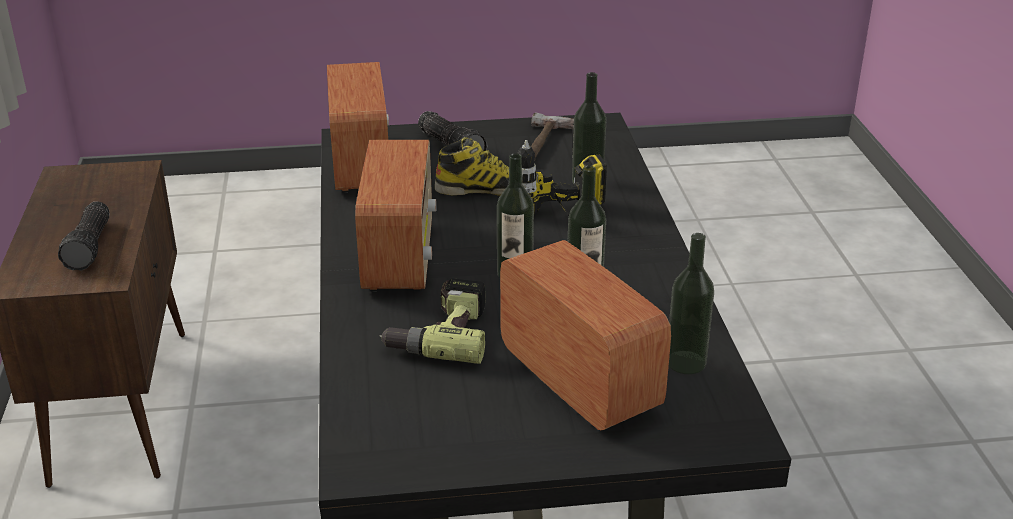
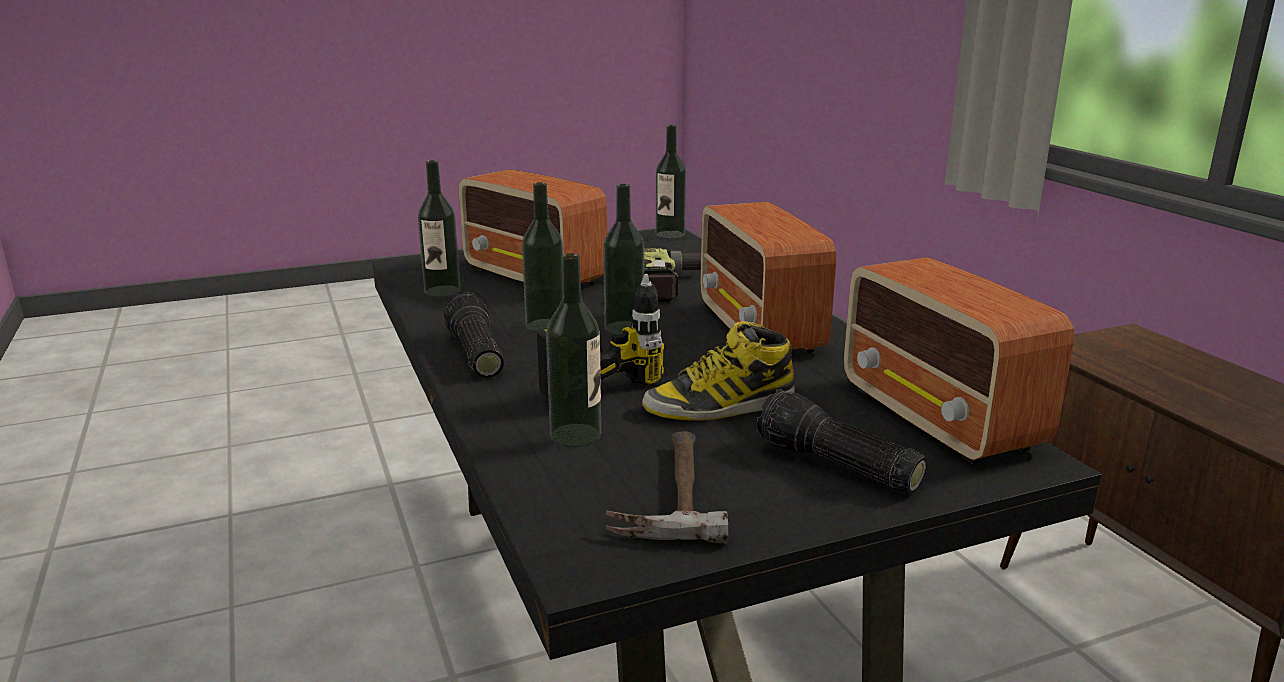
camera: 165 degrees right, 10 degrees down
flashlight [58,201,109,271] -> flashlight moved to [444,292,504,378]
none -> bottle [656,125,686,239]

